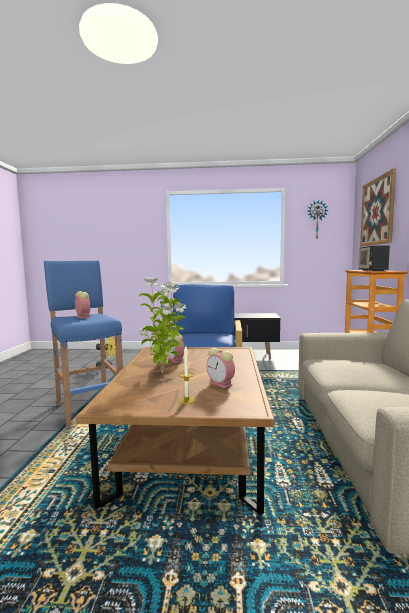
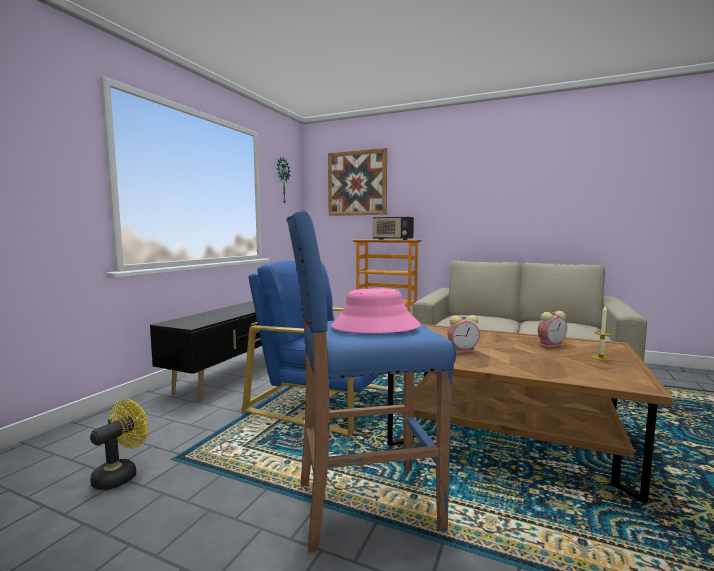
camera: 70 degrees left, 0 degrees up
alarm clock [75,291,90,319] -> pink hat [331,288,421,333]
potted plant [139,276,186,374] -> none

